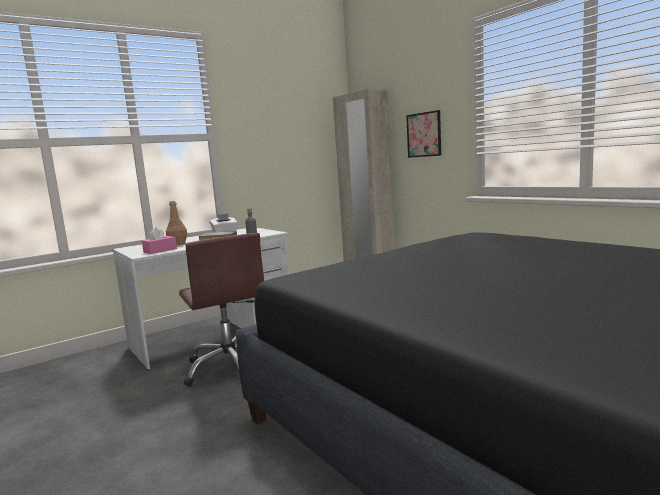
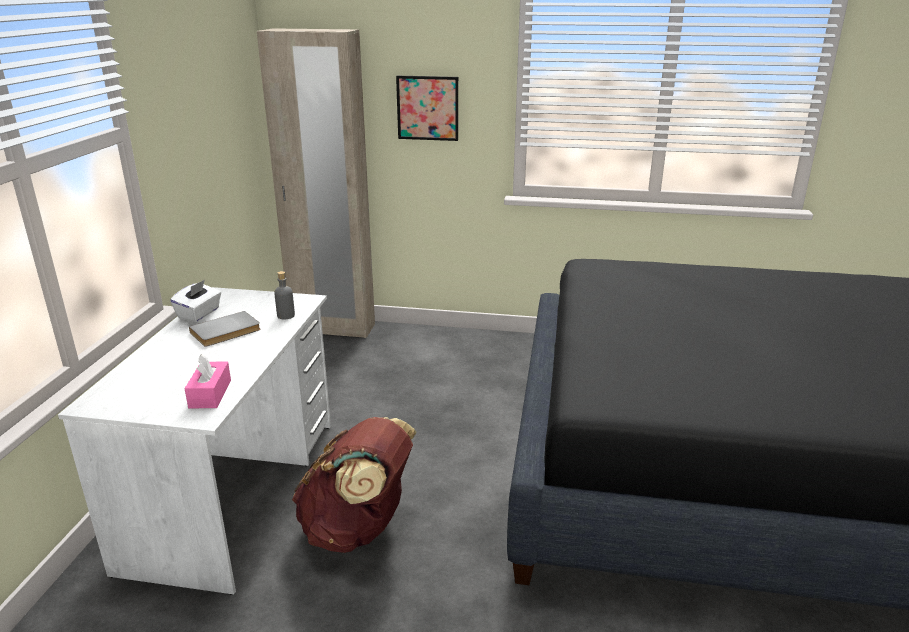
camera: 45 degrees left, 15 degrees up
brown bottle [166,201,187,245] -> none
brown office chair [179,233,264,387] -> brown backpack [292,417,417,553]

